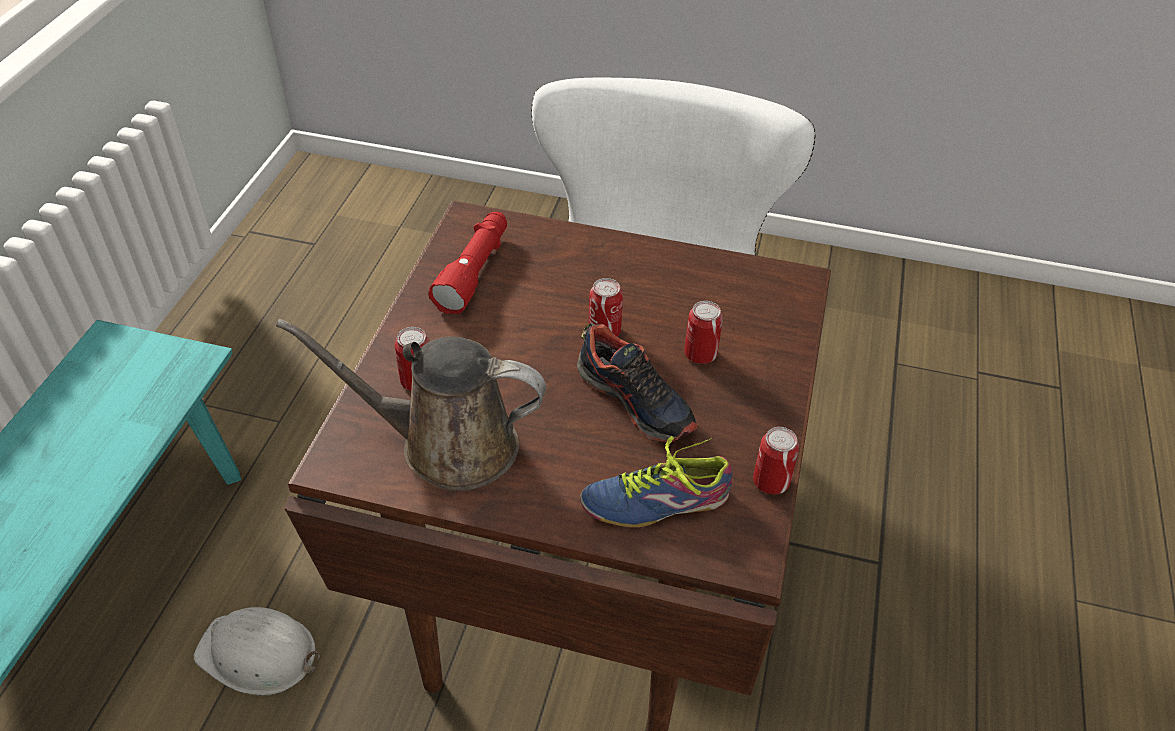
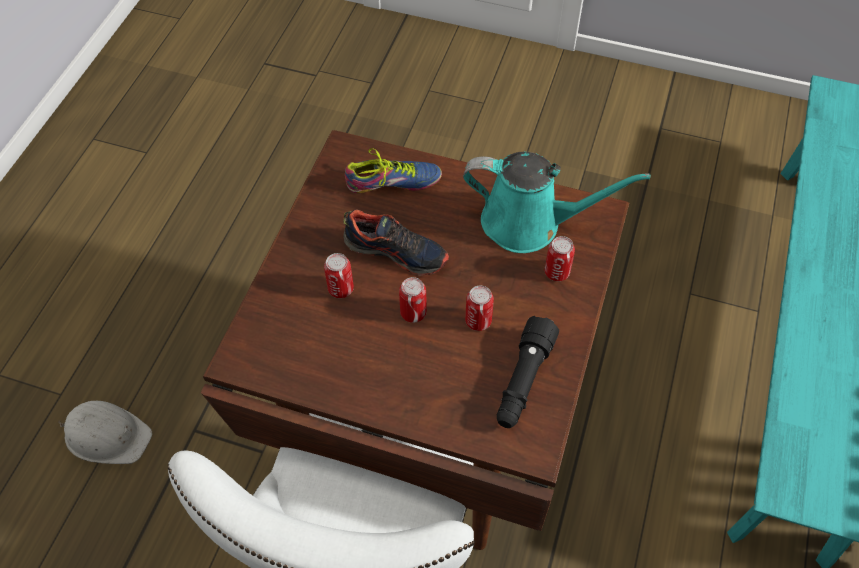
camera: 175 degrees left, 10 degrees up
white hard hat [194,607,320,695] -> white hard hat moved to [58,401,152,464]
brown watering can [276,319,546,491] -> turquoise watering can [463,152,650,253]
red flashlight [428,212,507,314] -> black flashlight [497,316,559,428]
shoe [577,324,697,442] -> shoe turned 150 degrees clockwise [343,210,449,275]
can [753,427,799,494] -> can moved to [465,286,494,331]

